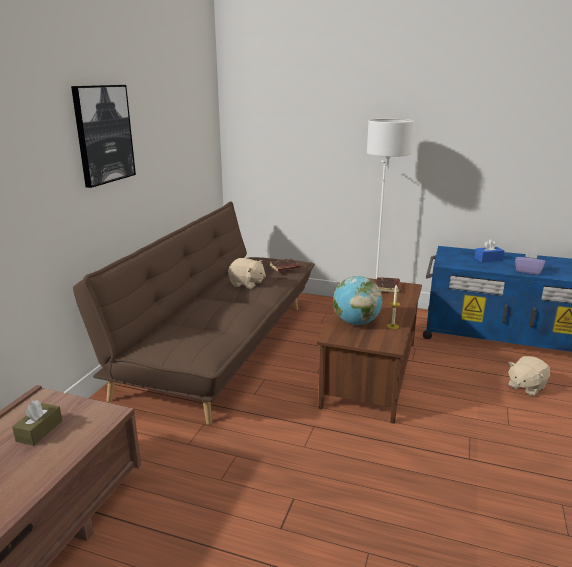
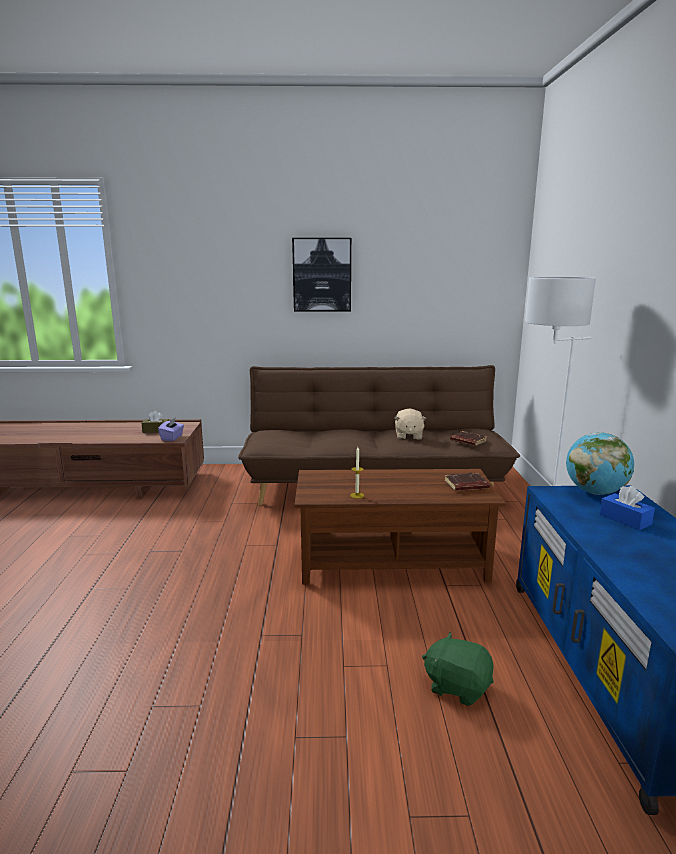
camera: 70 degrees right, 5 degrees down
globe [333,276,382,325] -> globe moved to [566,432,634,495]
beige plush toy [508,356,550,396] -> green plush toy [422,632,494,706]
purple tissue box [515,250,545,275] -> purple tissue box moved to [158,417,184,441]

